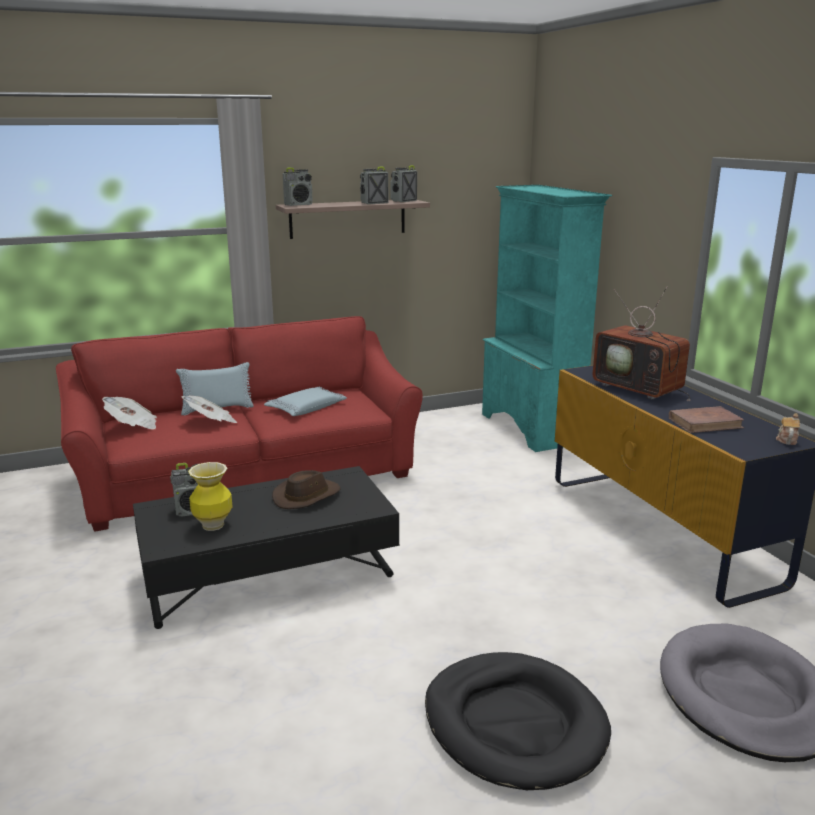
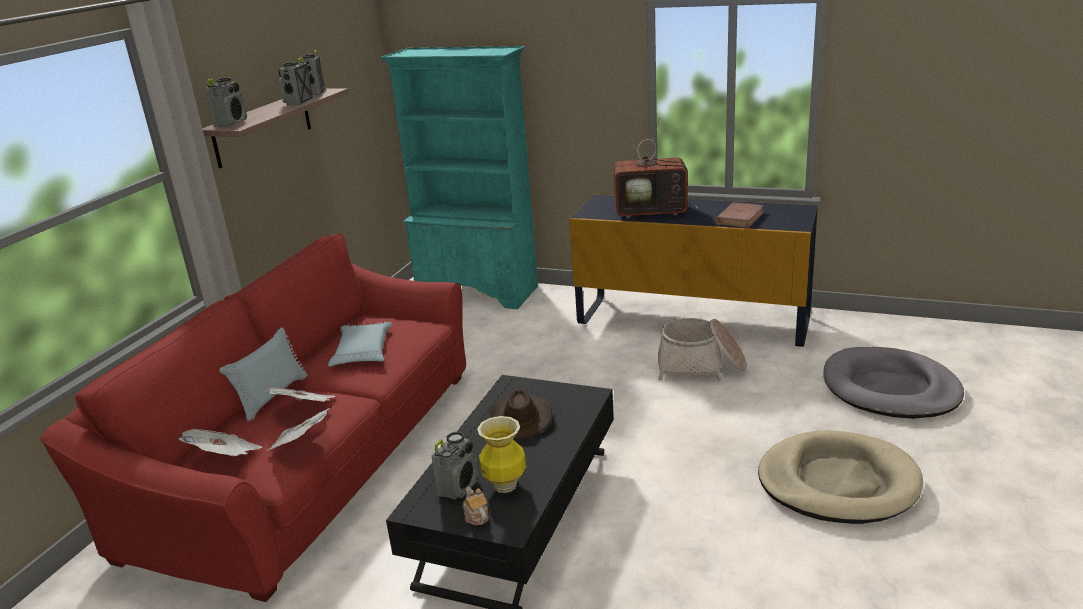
camera: 45 degrees left, 5 degrees up
black dog bed [425,652,611,790] -> beige dog bed [758,430,923,524]
teapot [776,413,800,445] -> teapot moved to [462,487,488,525]
none -> newspaper [267,408,330,451]
none -> basket [658,318,747,381]

